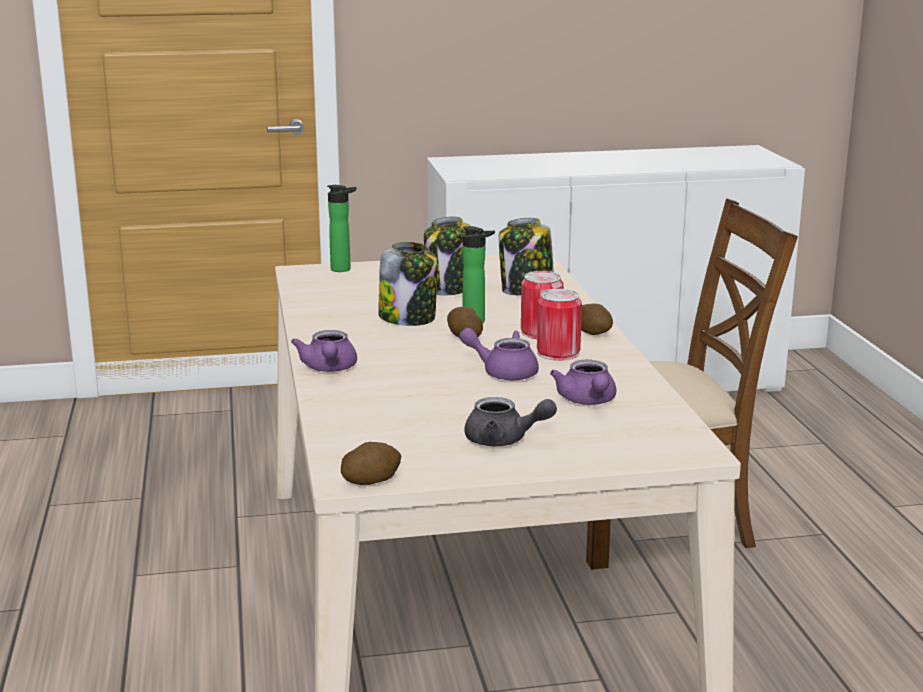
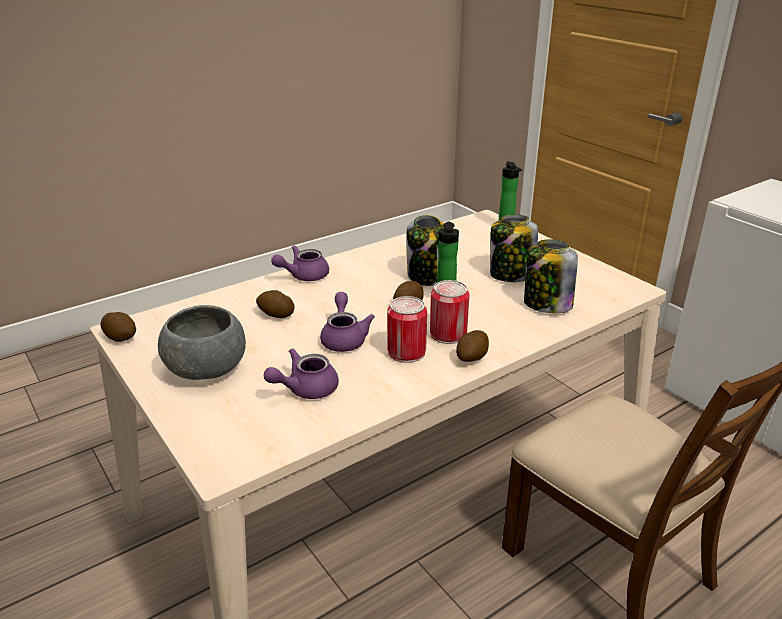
camera: 65 degrees right, 10 degrees up
grey teapot [464,397,557,446] -> grey bowl [158,305,246,380]
none -> potato [256,290,295,318]

